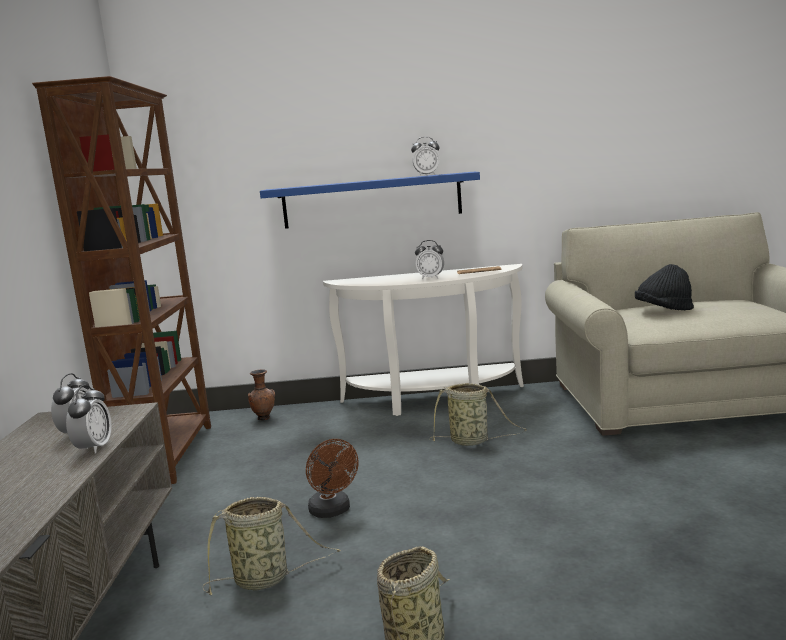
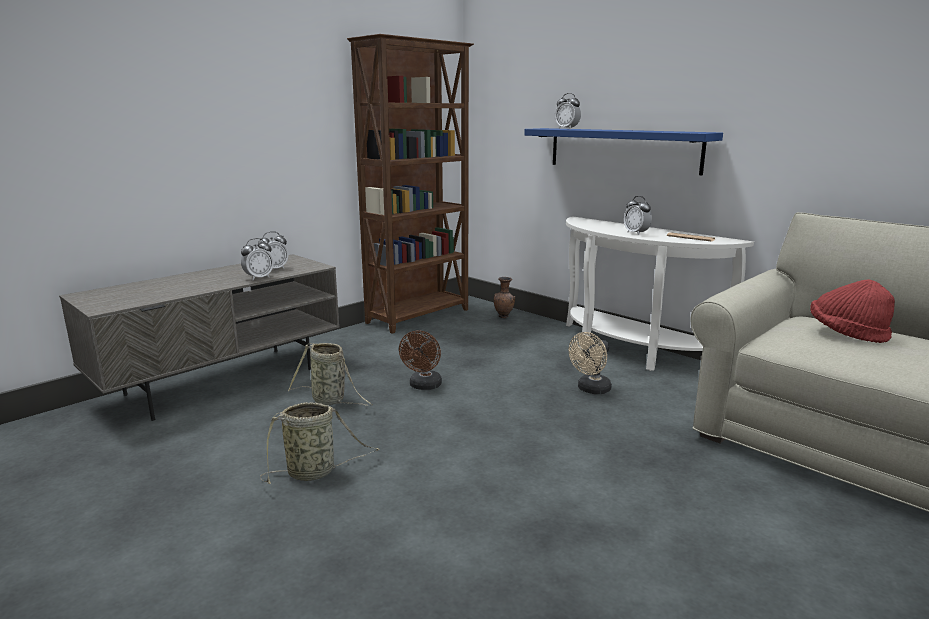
camera: 45 degrees right, 5 degrees up
alarm clock [411,137,440,176] -> alarm clock moved to [555,93,581,129]
basket [429,383,527,446] -> beige fan [569,332,612,394]
black hat [635,264,694,310] -> red hat [810,280,895,343]

